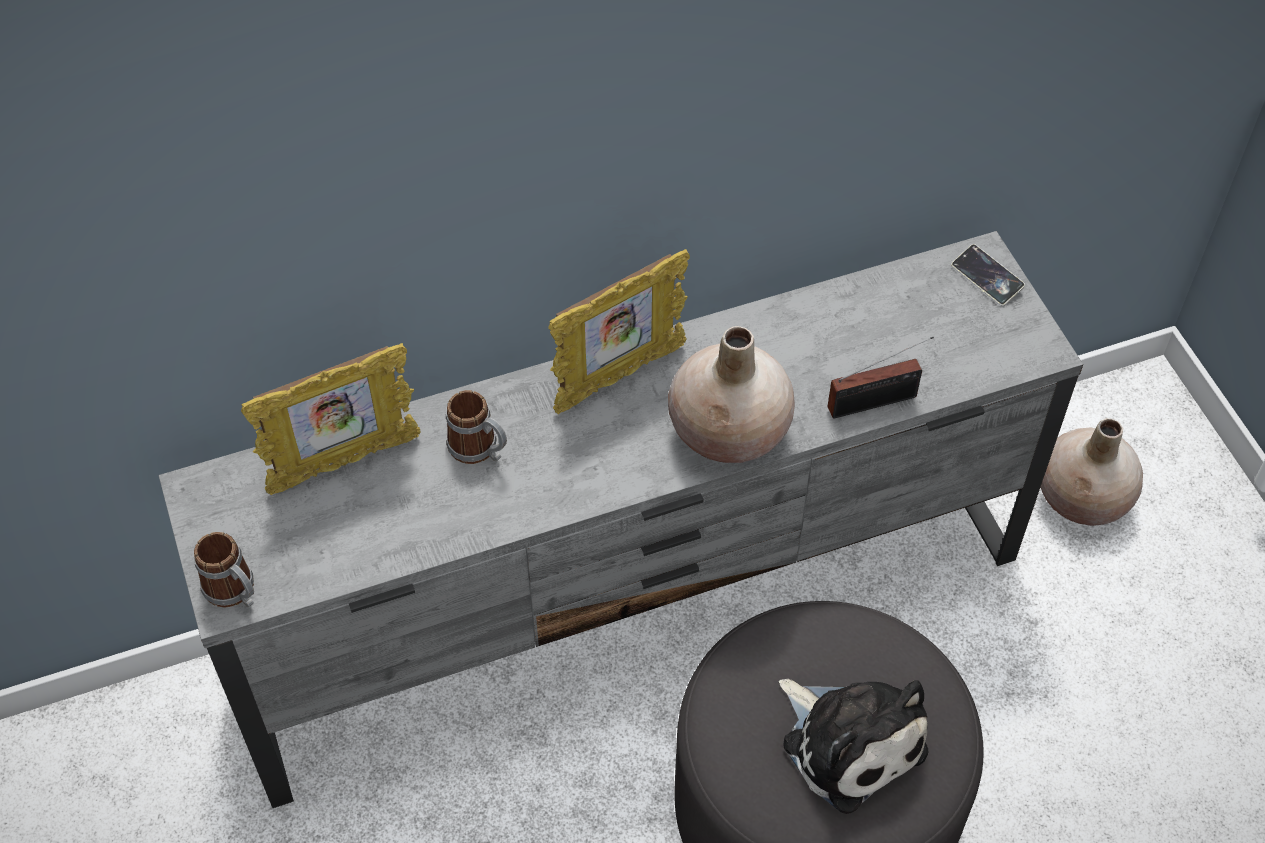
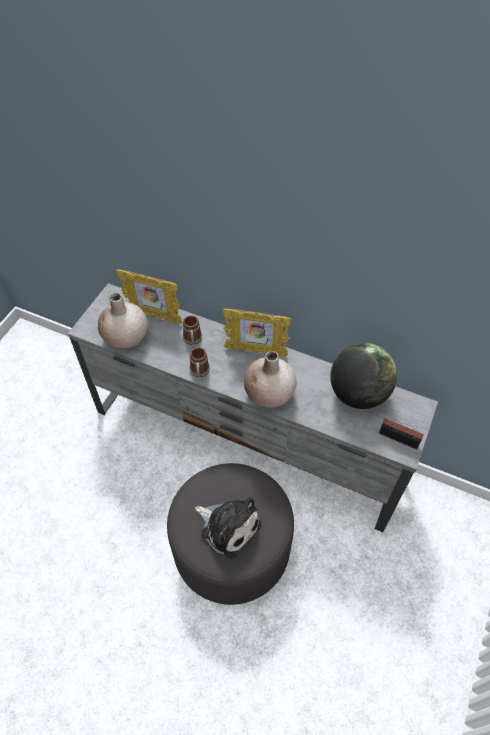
camera: 45 degrees right, 0 degrees up
mug [194,532,254,608] -> mug moved to [190,347,210,380]
plush toy [779,679,928,814] -> plush toy turned 60 degrees counterclockwise [195,497,261,559]
radio [828,337,934,419] -> radio moved to [379,418,430,450]
phone [951,244,1025,306] -> none
beige vase [1040,418,1143,526] -> beige vase moved to [98,293,148,349]
none -> globe [330,343,397,409]

